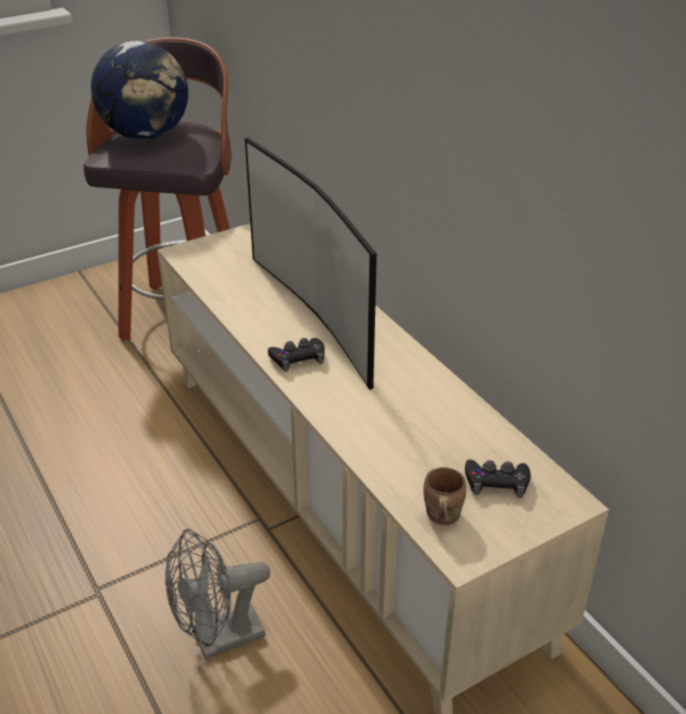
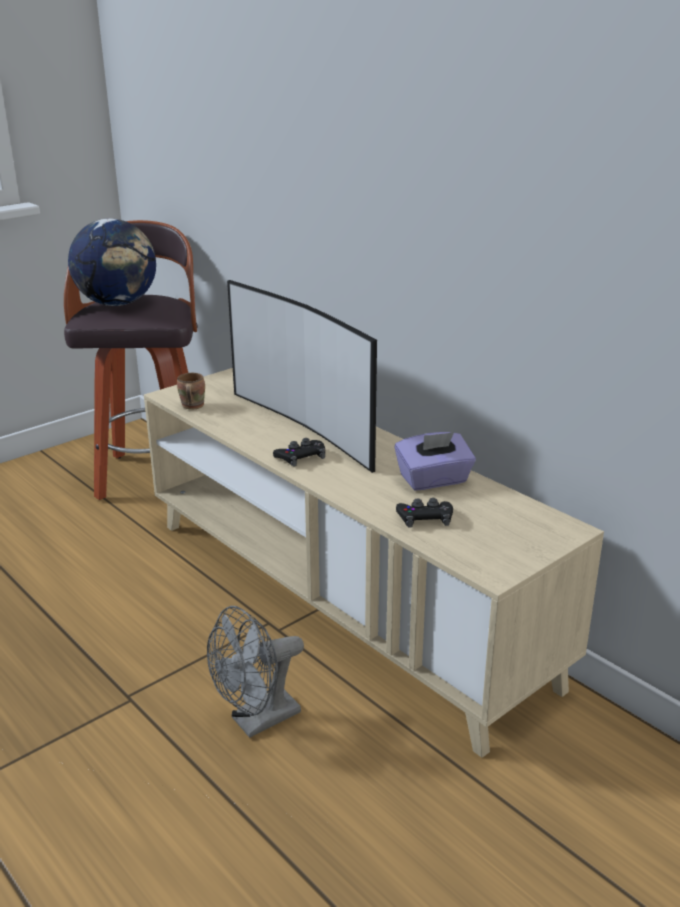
camera: 10 degrees left, 10 degrees down
brown mug [423,467,466,526] -> brown mug moved to [177,373,205,409]
black game controller [465,460,531,498] -> black game controller moved to [396,498,453,527]
none -> purple tissue box [395,432,476,491]

